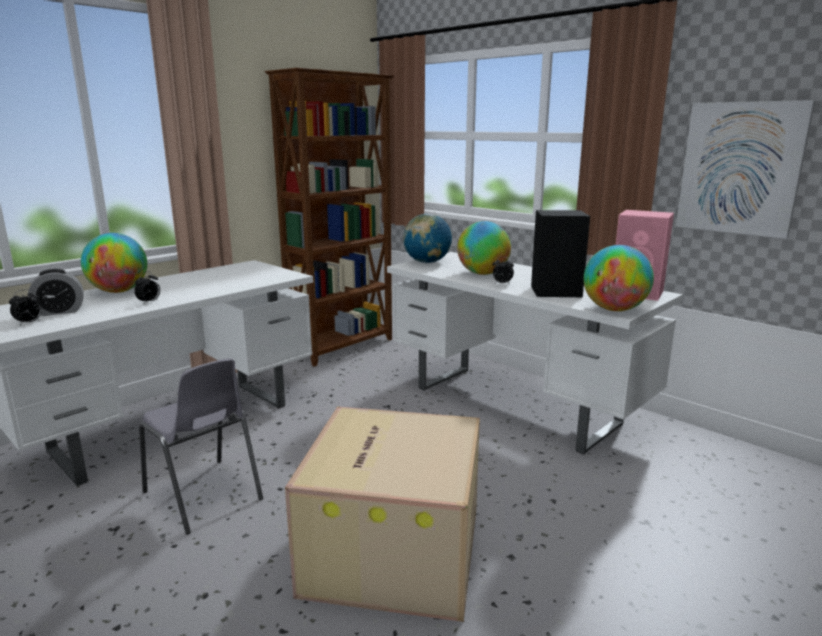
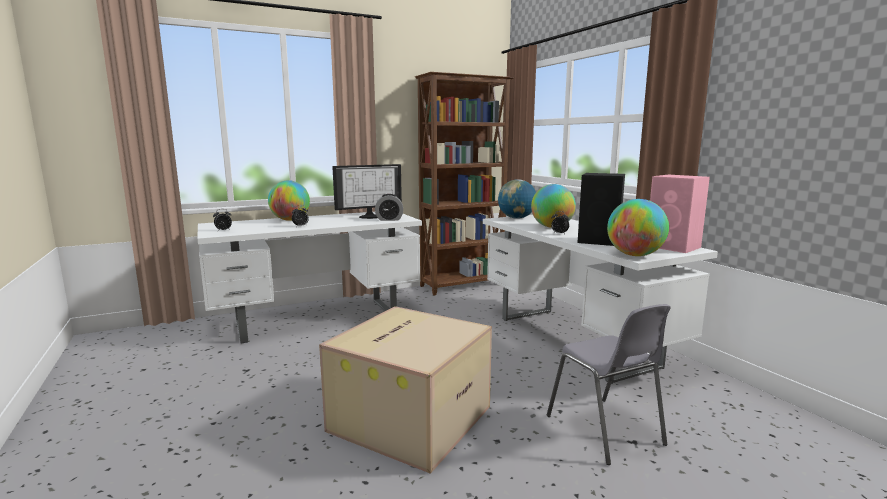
camera: 20 degrees right, 5 degrees down
alarm clock [28,269,84,316] -> alarm clock moved to [375,194,403,221]
grey chair [139,358,263,535] -> grey chair moved to [547,304,671,465]
picture [676,100,815,239] -> none
none -> monitor [332,164,402,219]

